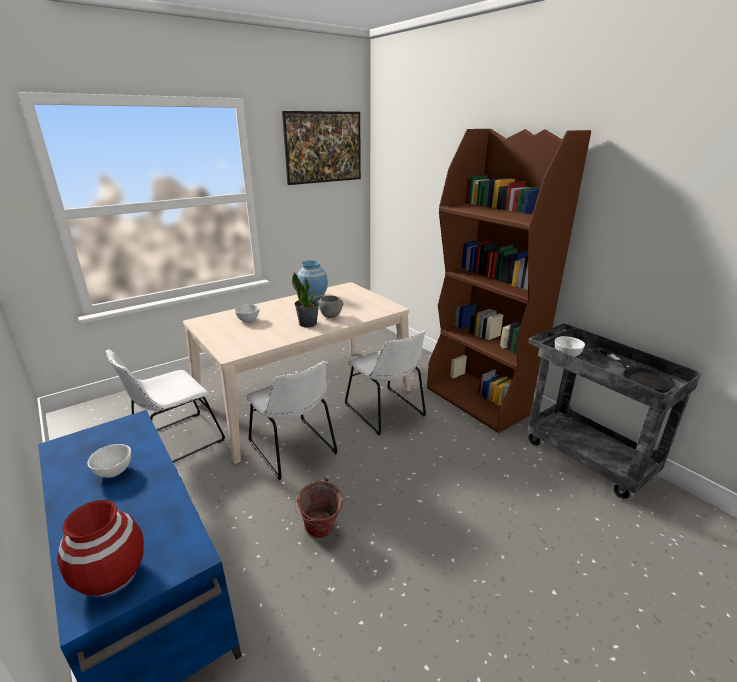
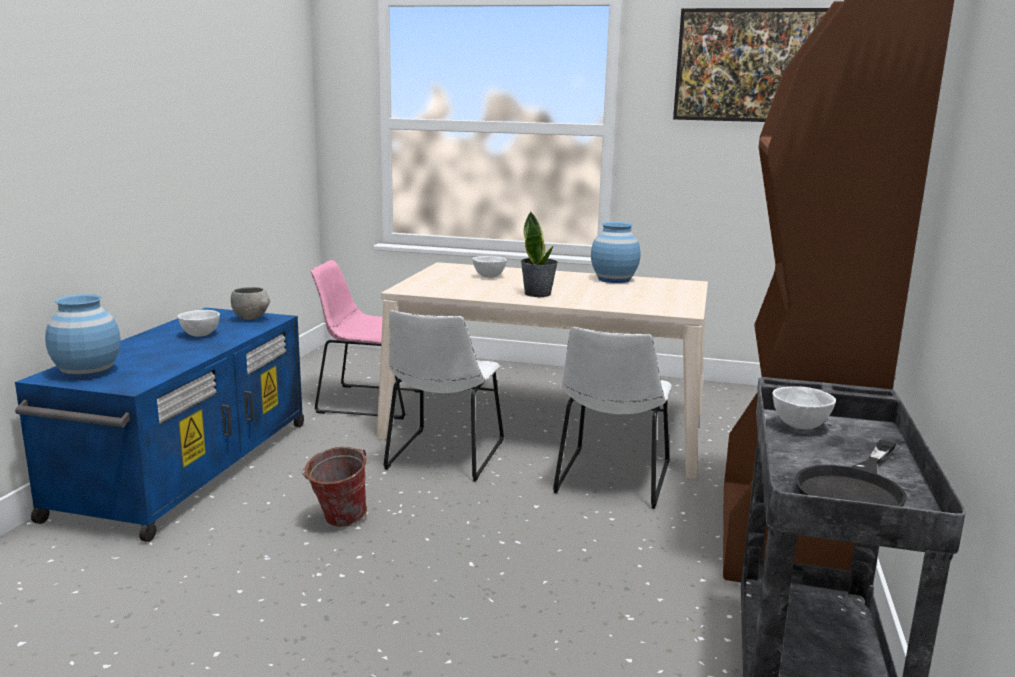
camera: 50 degrees right, 10 degrees down
red vase [57,500,144,597] -> blue vase [45,294,120,379]
white chair [106,349,225,463] -> pink chair [311,260,420,420]
grey bowl [319,296,344,318] -> grey bowl moved to [231,287,270,320]

